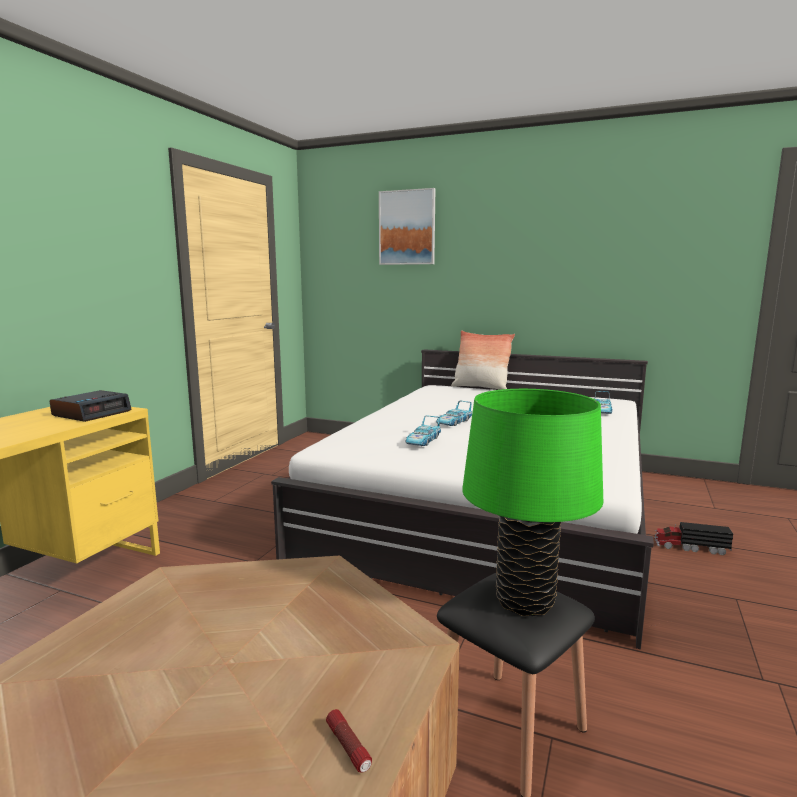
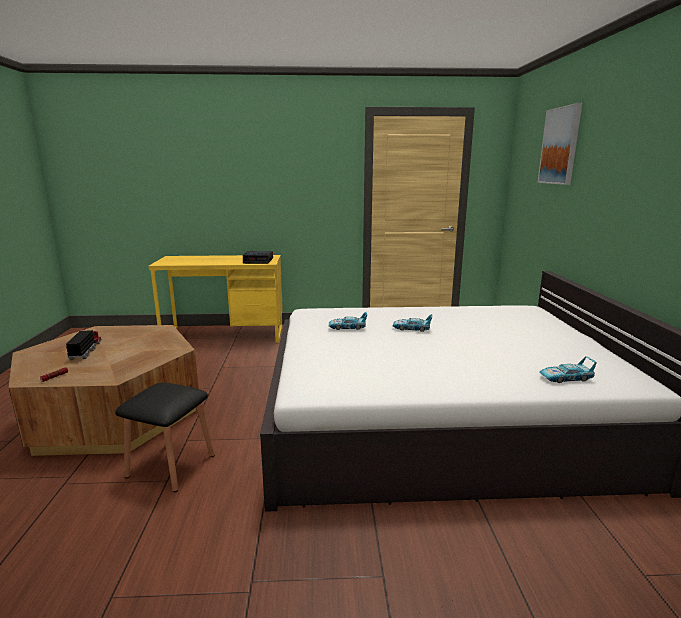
camera: 65 degrees right, 5 degrees up
pillow [451,330,515,390] -> none
green table lamp [462,389,603,616] -> none
toy truck [654,522,733,555] -> toy truck moved to [66,329,102,360]

